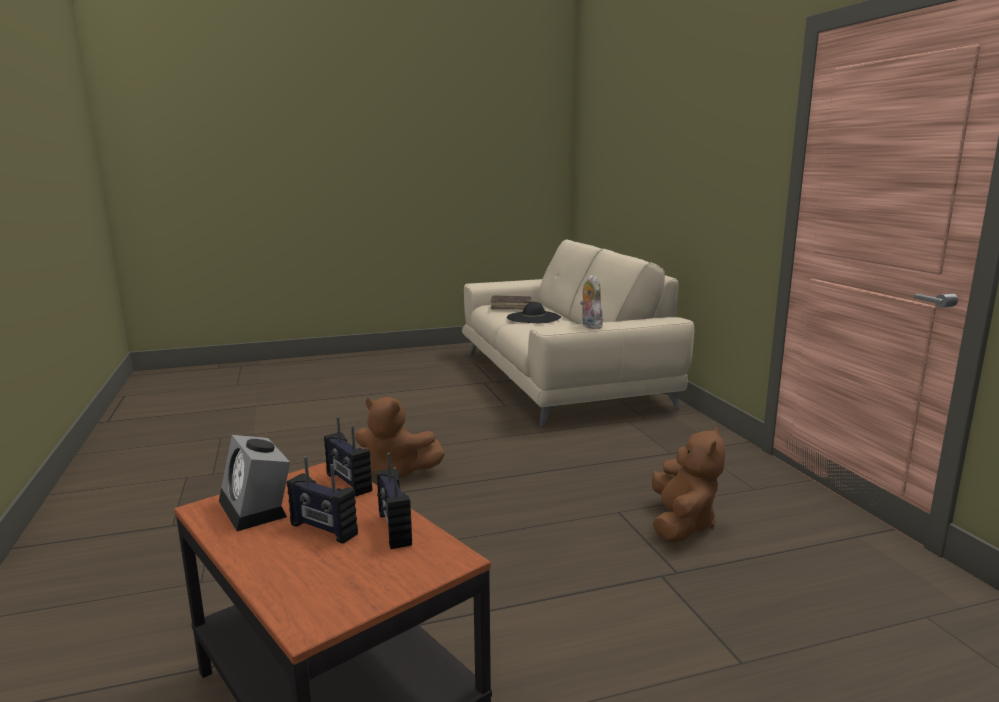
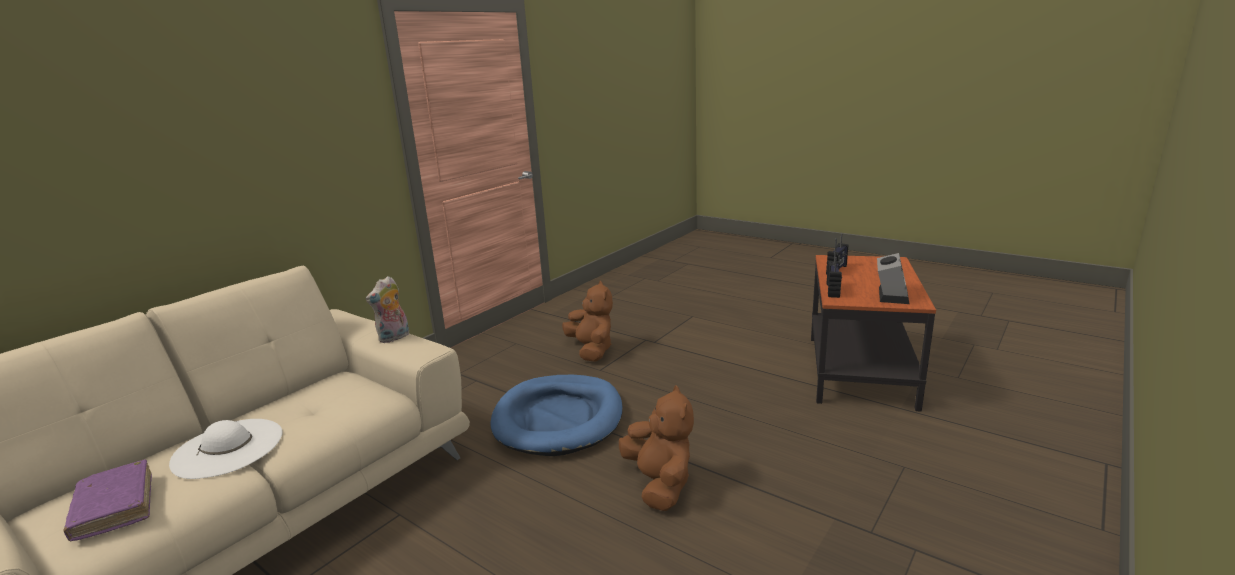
camera: 125 degrees left, 5 degrees up
radio [287,456,358,544] -> none
brown book [491,295,532,309] -> purple book [63,460,152,541]
black hat [507,302,561,323] -> white hat [169,419,283,479]
brown plush toy [652,427,725,543] -> brown plush toy turned 90 degrees clockwise [562,281,613,362]
none -> blue dog bed [490,375,623,456]

